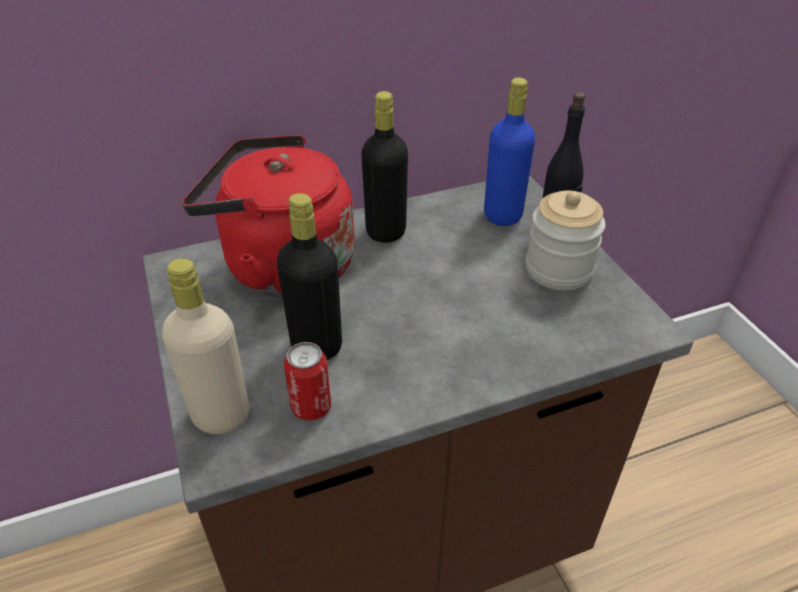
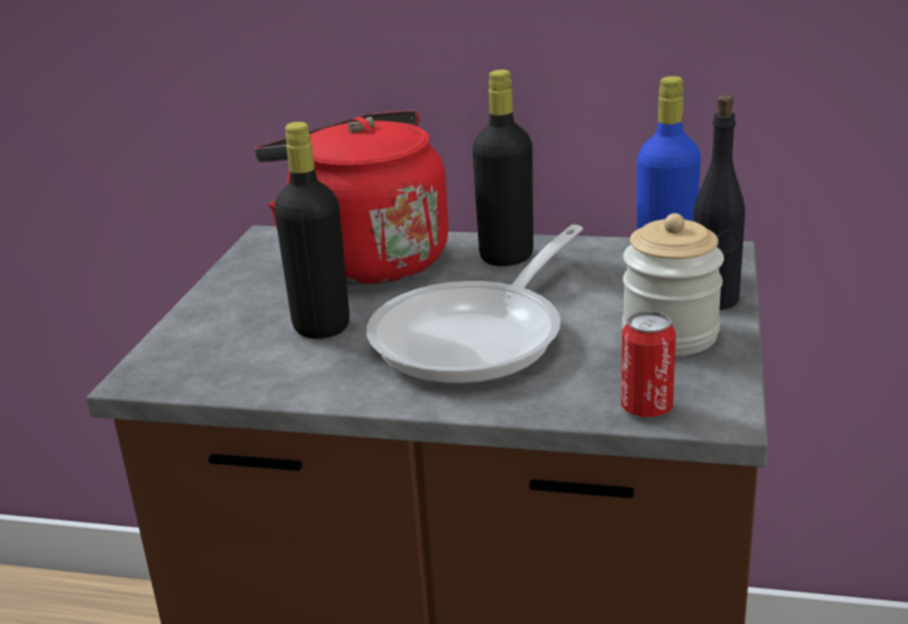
camera: 35 degrees right, 15 degrees down
beige bottle [162,258,249,434] -> none
can [284,342,331,421] -> can moved to [621,311,676,417]
none -> frying pan [367,225,583,384]

